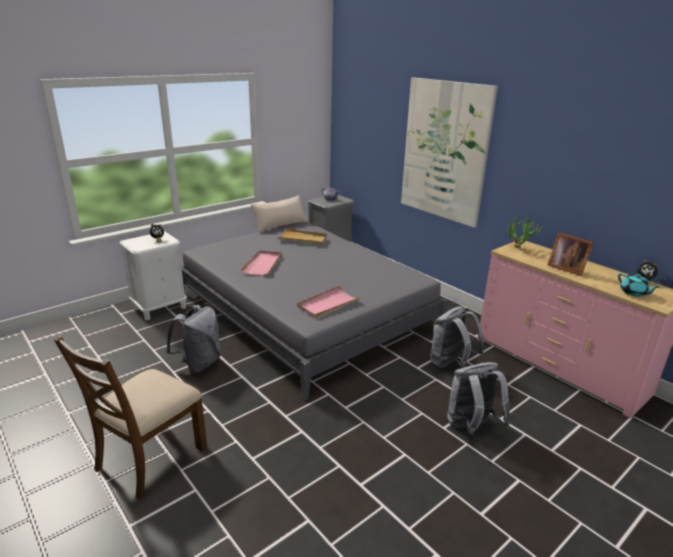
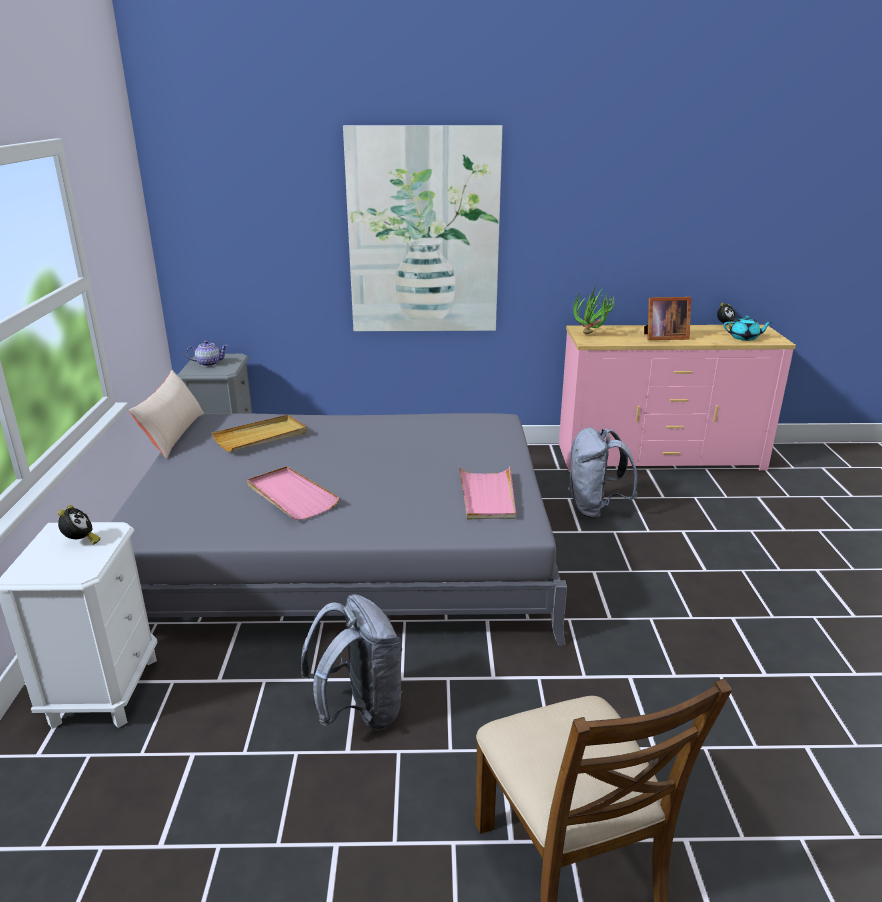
camera: 50 degrees left, 0 degrees up
grey backpack [447,362,510,435] -> none

